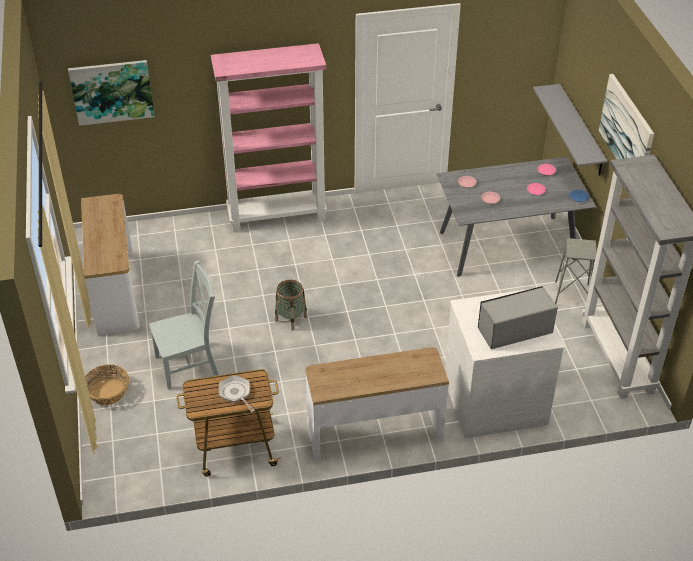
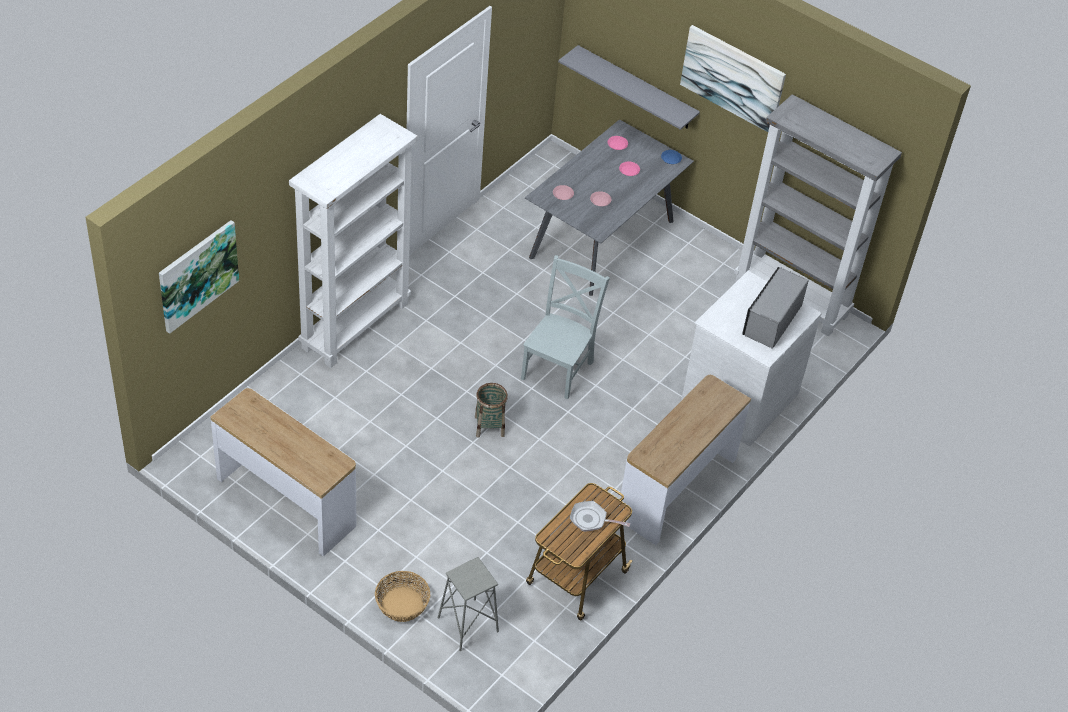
camera: 45 degrees left, 5 degrees up
grey chair [149,260,219,389] -> grey chair moved to [521,255,610,399]
pink bookcase [211,43,327,232] -> white bookcase [289,114,418,368]
grey stool [555,238,596,304] -> grey stool moved to [438,557,499,651]

